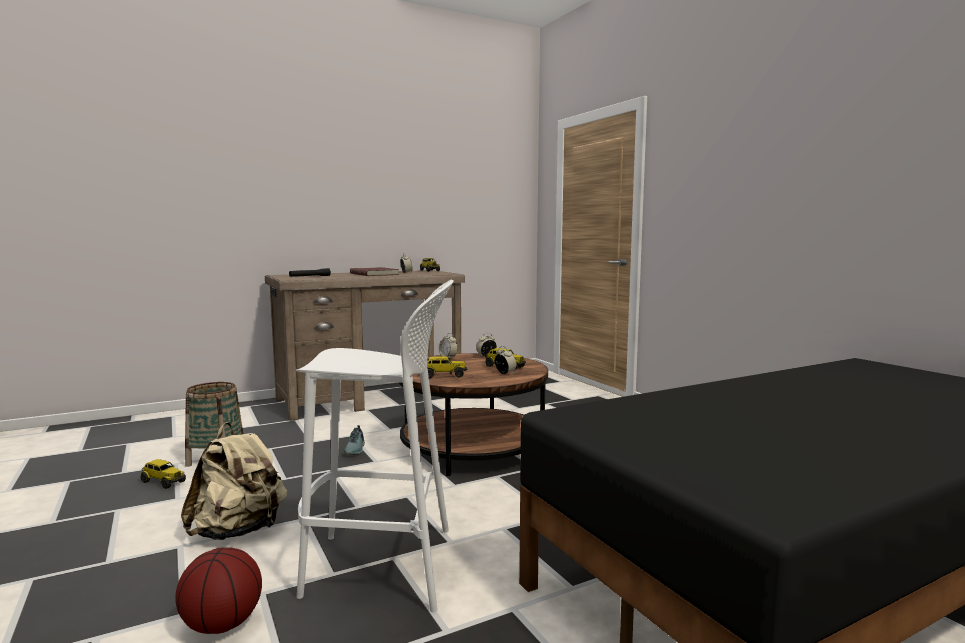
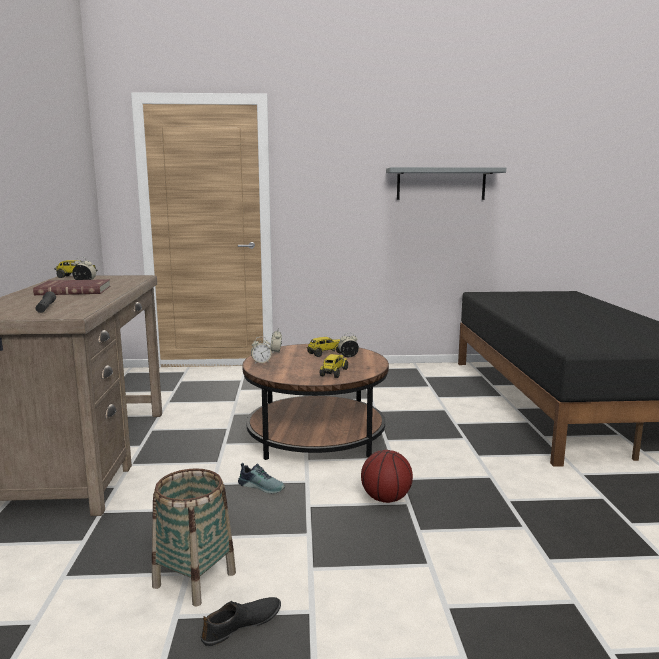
camera: 65 degrees left, 5 degrees up
toy truck [141,459,186,489] -> black shoe [201,597,281,646]
basketball [175,547,262,634] -> basketball moved to [361,450,413,503]
beige backpack [181,422,287,540] -> none
white stool [296,279,454,613] -> none
none -> grey shelf [386,167,506,200]

